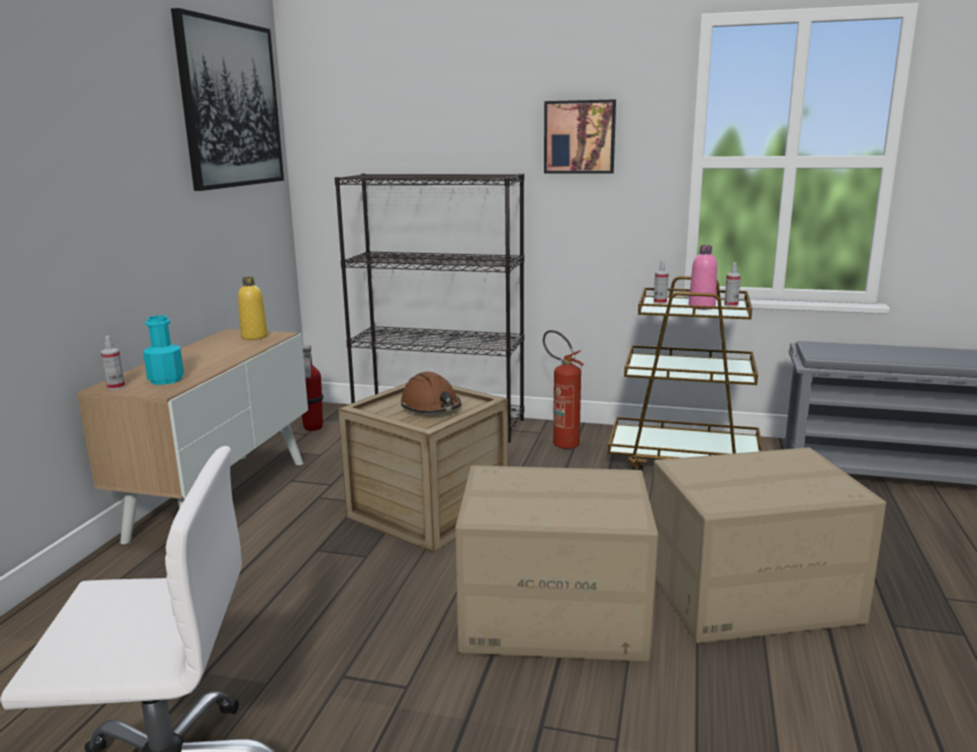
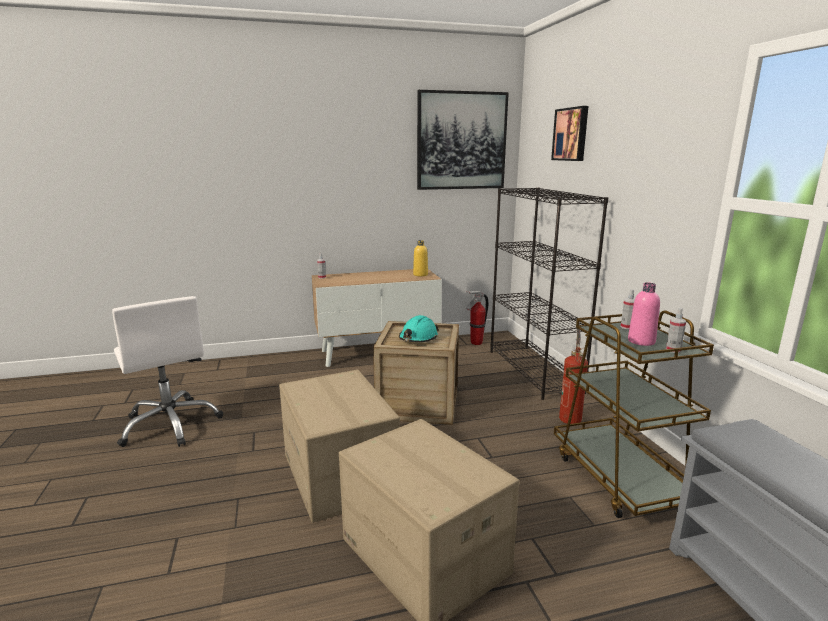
camera: 60 degrees right, 0 degrees up
turquoise bottle [143,315,184,385] -> none
brown hard hat [401,371,461,413] -> turquoise hard hat [399,315,439,342]
picture [544,99,616,174] -> picture moved to [551,106,588,161]

